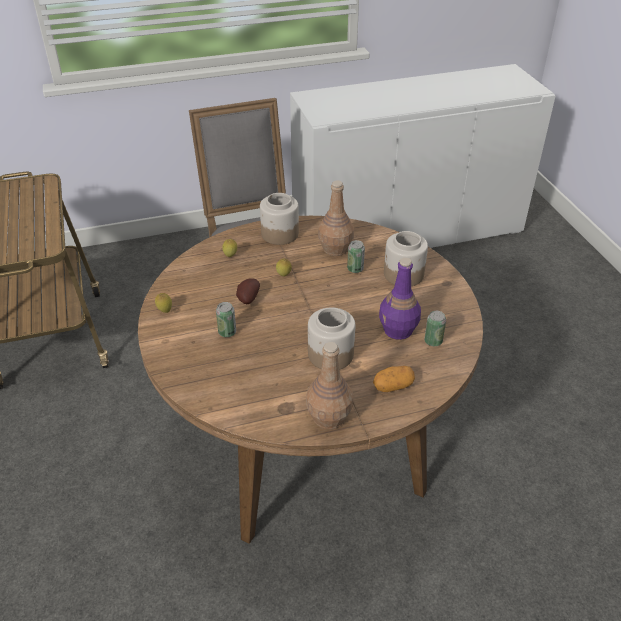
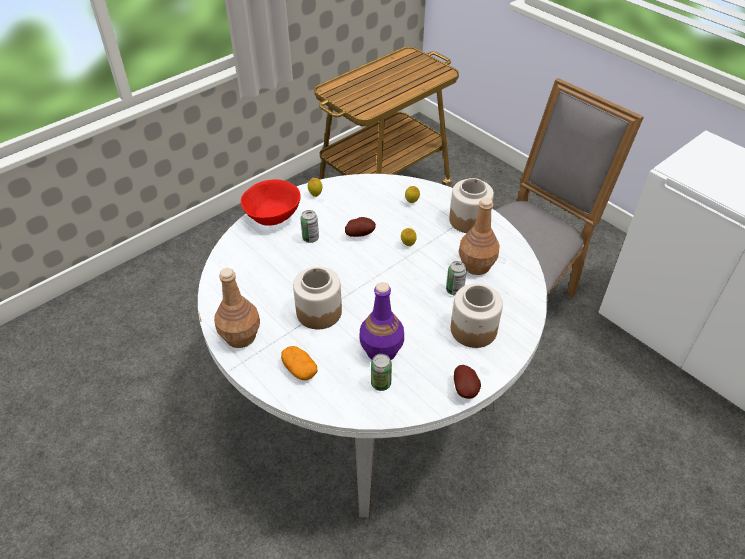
camera: 65 degrees right, 5 degrees up
brown dining table [138,216,483,544] -> white dining table [198,174,547,518]
none -> red bowl [241,179,301,226]
none -> potato [454,365,481,399]

